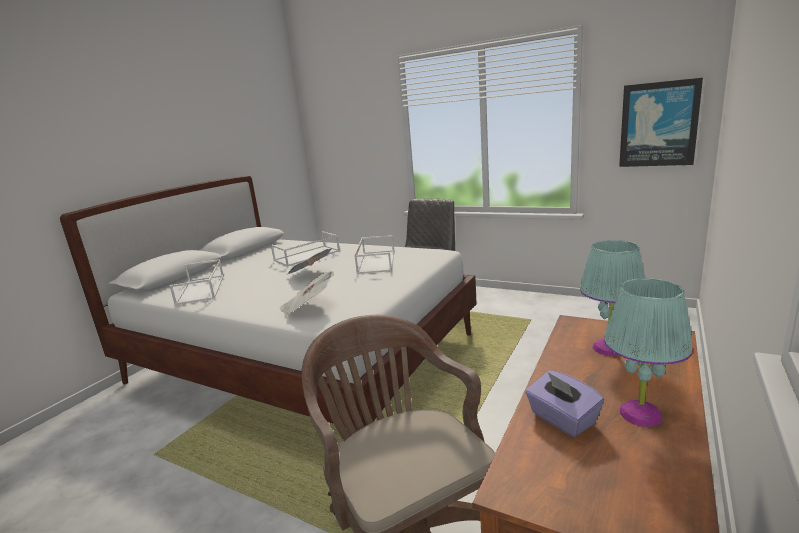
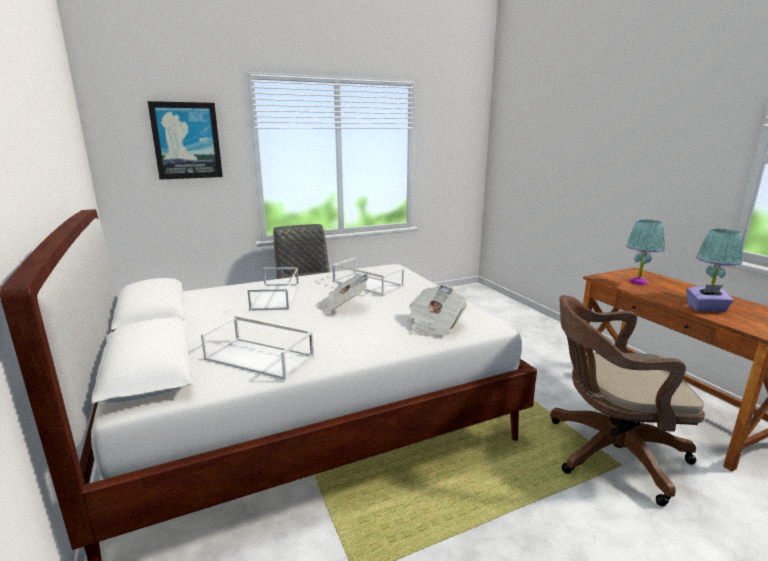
camera: 55 degrees left, 0 degrees up
picture [619,78,703,167] -> picture moved to [148,101,223,180]

